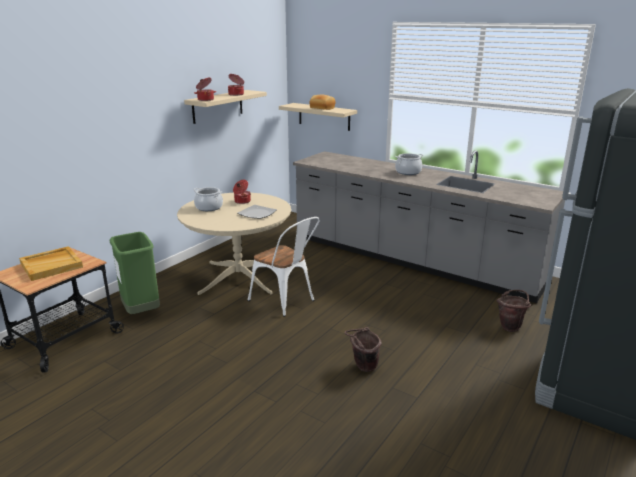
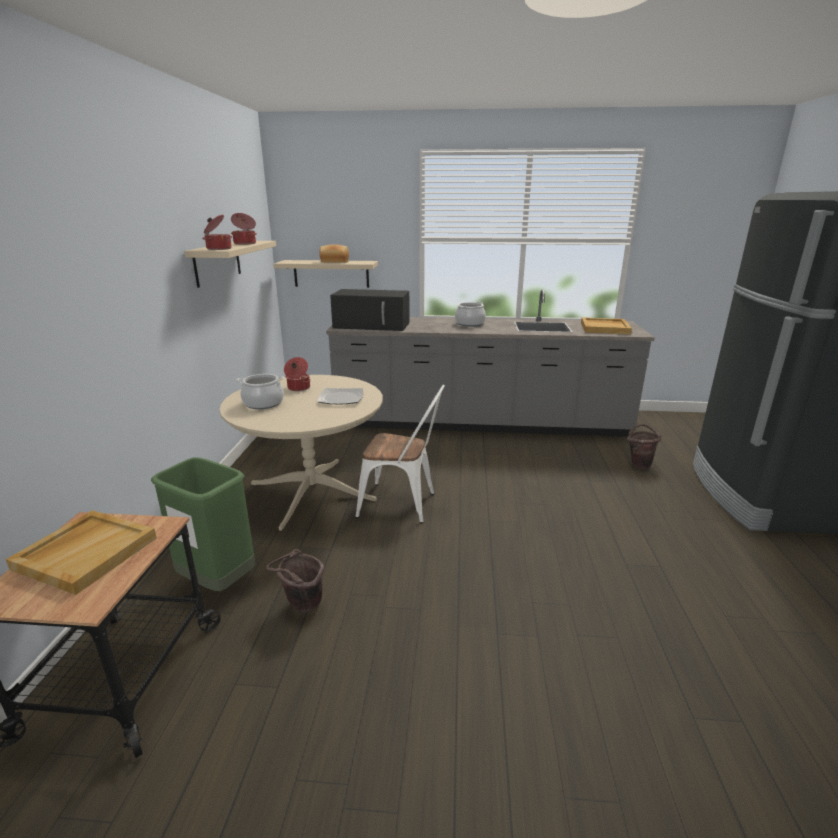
camera: 30 degrees left, 0 degrees up
brown bucket [344,327,382,372] -> brown bucket moved to [266,549,324,613]
none -> black microwave [330,289,410,331]
none -> beige tray [581,317,632,334]

